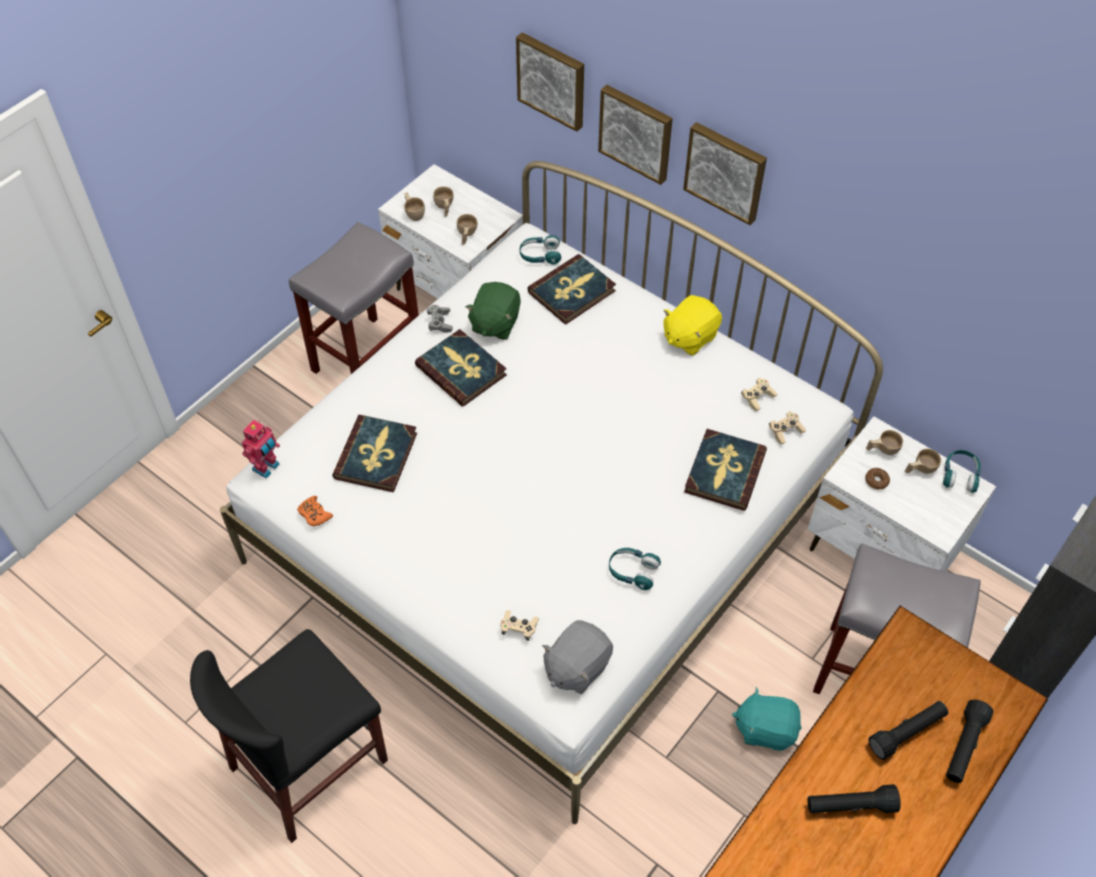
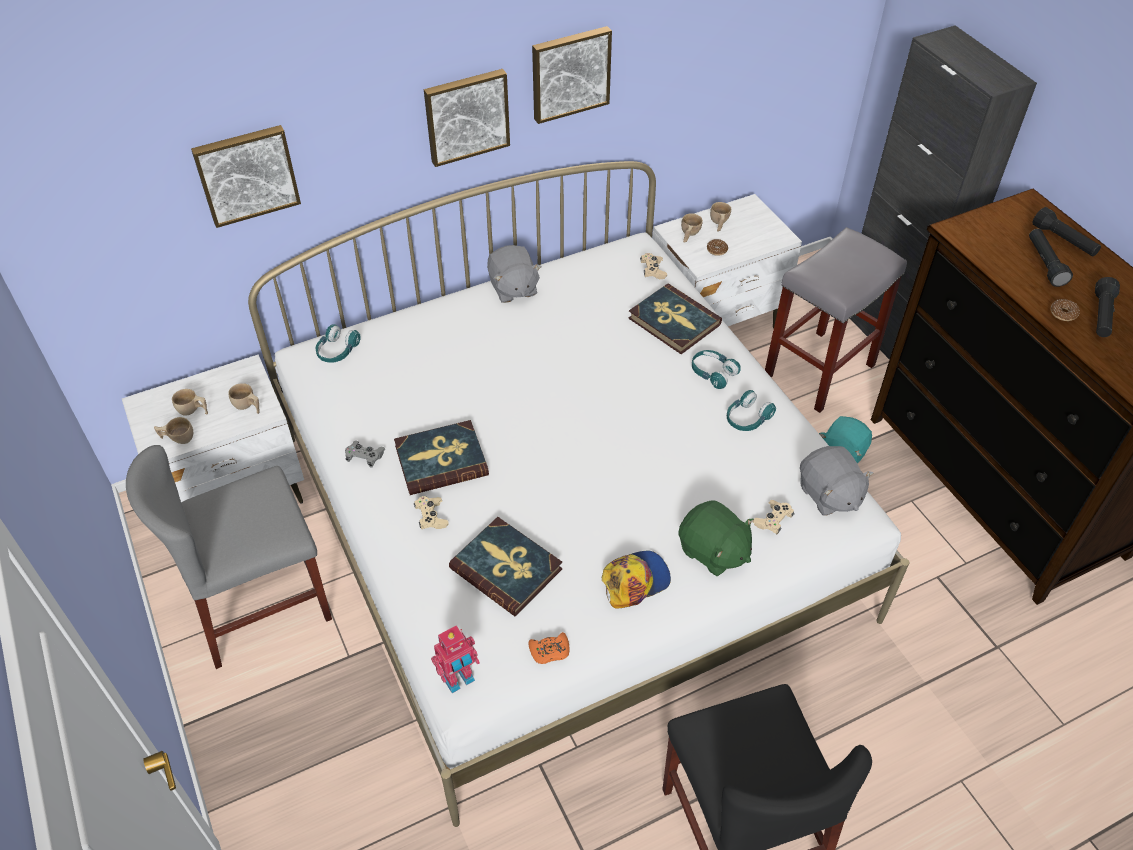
camera: 65 degrees left, 5 degrees down
toy robot [242,420,280,479] -> toy robot turned 90 degrees clockwise [431,625,480,693]
grey stool [289,222,419,374] -> grey chair [126,445,332,669]
green plush toy [465,282,521,340] -> green plush toy moved to [678,500,754,576]
book [528,254,616,325] -> none
picture [598,85,673,185] -> picture moved to [532,26,612,124]
yellow plush toy [663,295,722,356] -> grey plush toy [487,245,542,303]
beige game controller [741,378,777,411] -> beige game controller moved to [413,496,449,529]
turquoise headphones [943,450,981,493] -> turquoise headphones moved to [692,350,741,389]
none -> cap [602,551,671,609]
none -> donut [1051,299,1080,321]

